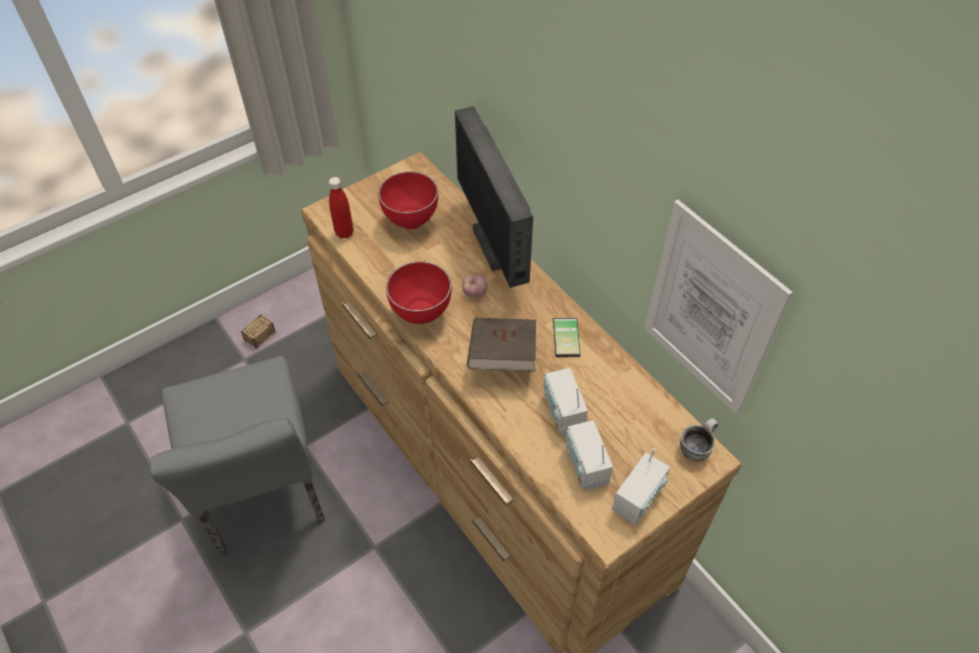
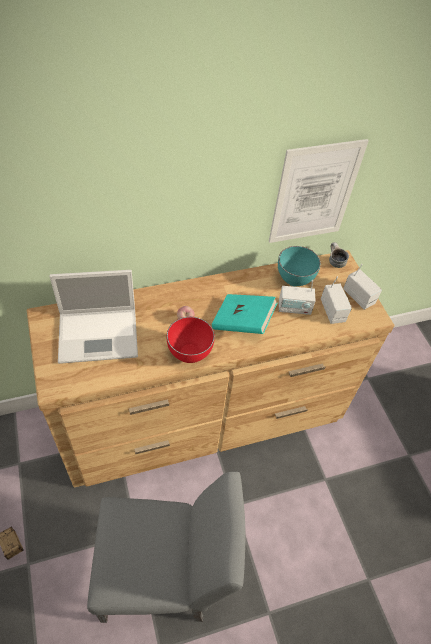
camera: 75 degrees left, 0 degrees up
red bottle [329,177,353,238] -> none
red bowl [378,171,438,229] -> laptop [50,270,138,364]
monitor [455,106,533,288] -> none
brown book [467,318,536,372] -> turquoise book [212,294,277,334]
phone [553,318,581,357] -> none
radio [565,420,613,491] -> radio turned 105 degrees counterclockwise [321,276,352,324]
none -> turquoise bowl [278,246,321,287]

